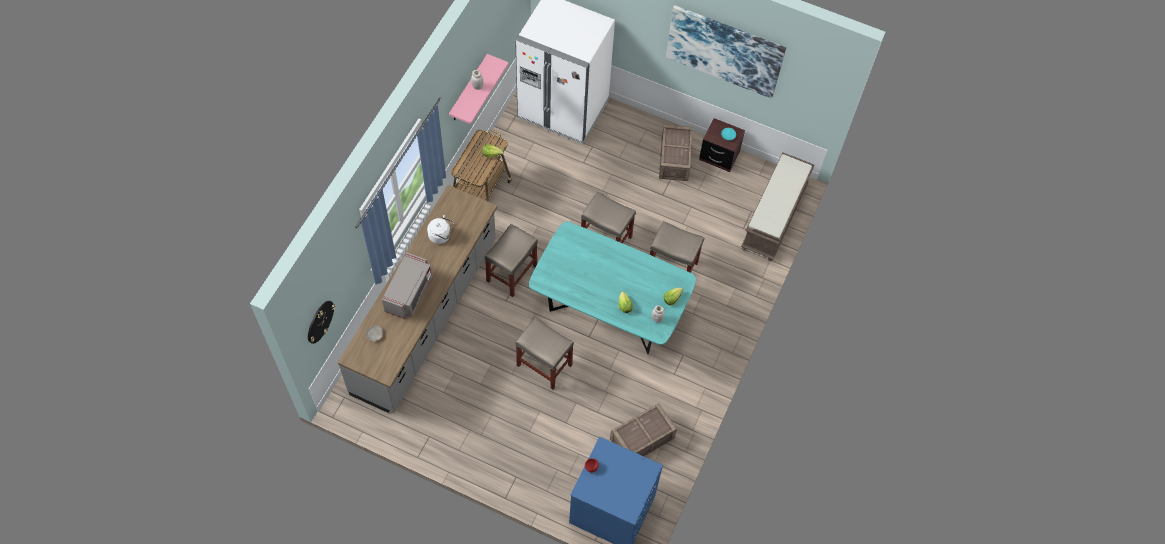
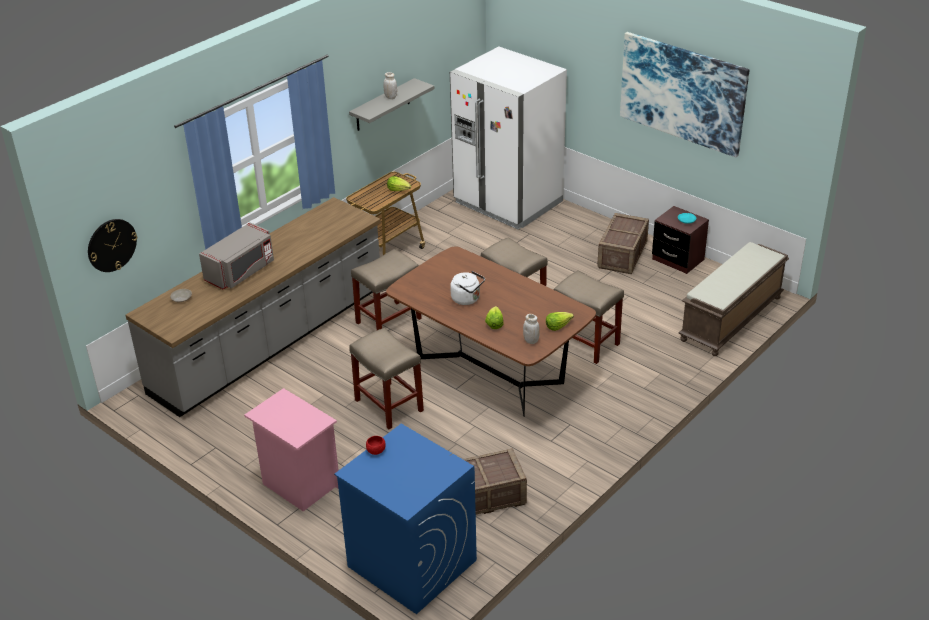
camera: 20 degrees right, 25 degrees down
white kettle [427,215,454,244] -> white kettle moved to [450,271,485,305]
pink shelf [449,54,509,124] -> grey shelf [349,78,434,131]
turquoise dining table [529,222,696,354] -> brown dining table [386,246,596,417]
none -> pink nightstand [244,388,339,511]

